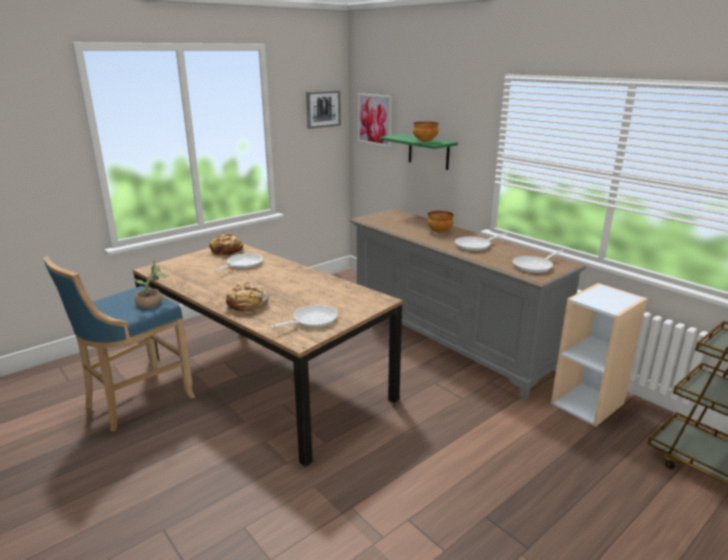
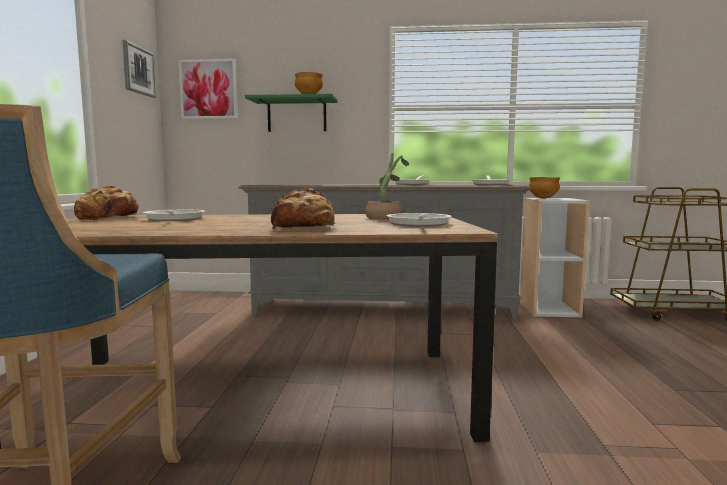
camera: 45 degrees left, 15 degrees down
potted plant [134,260,169,308] -> potted plant moved to [365,153,409,220]
bowl [427,211,454,233] -> bowl moved to [529,177,560,199]

